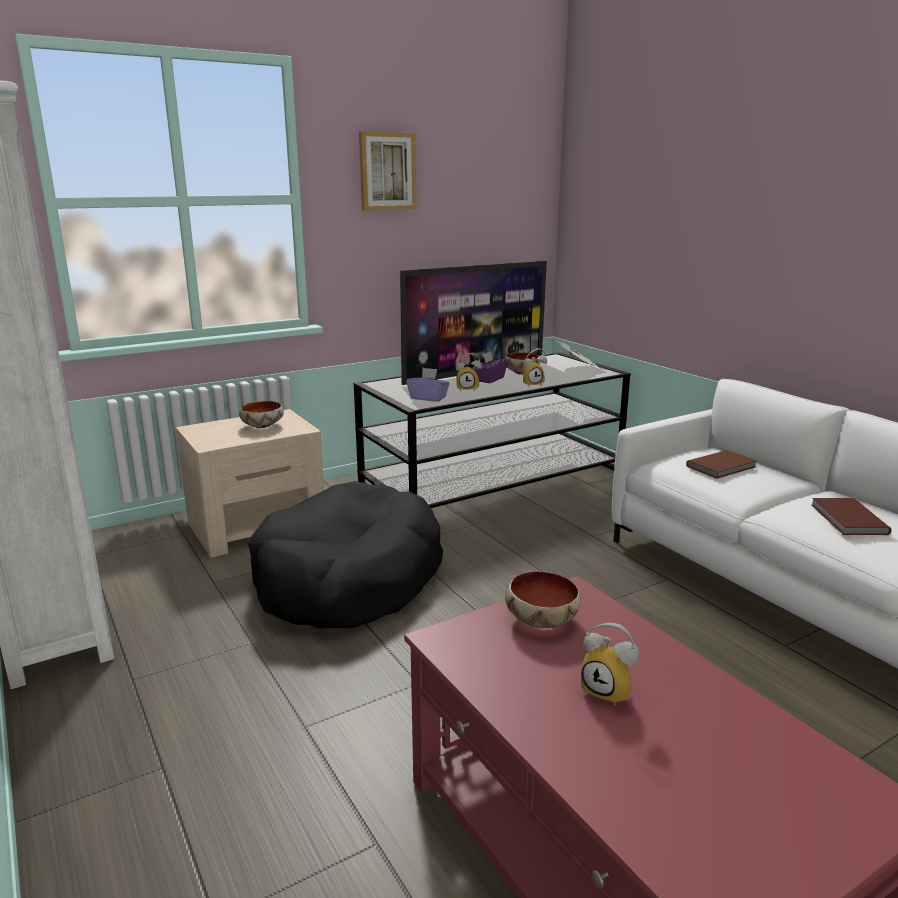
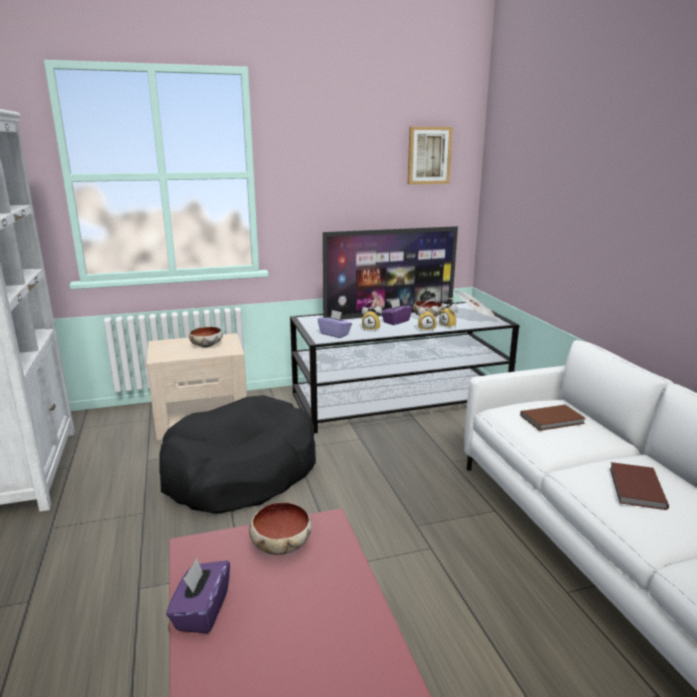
camera: 15 degrees right, 0 degrees up
picture [359,131,417,211] -> picture moved to [408,127,453,184]
alarm clock [581,623,639,706] -> alarm clock moved to [439,298,458,329]
none -> purple tissue box [166,558,230,634]

